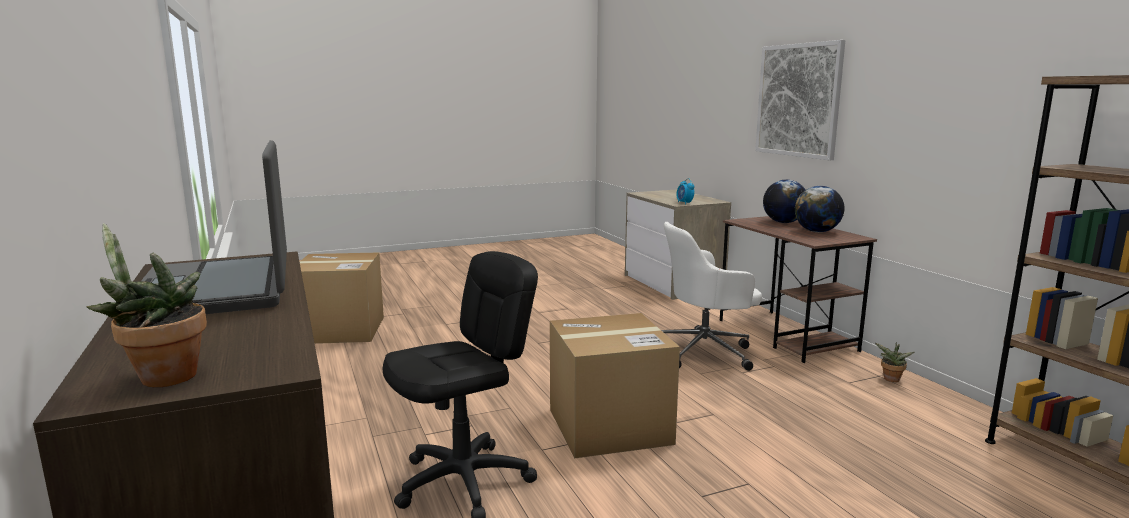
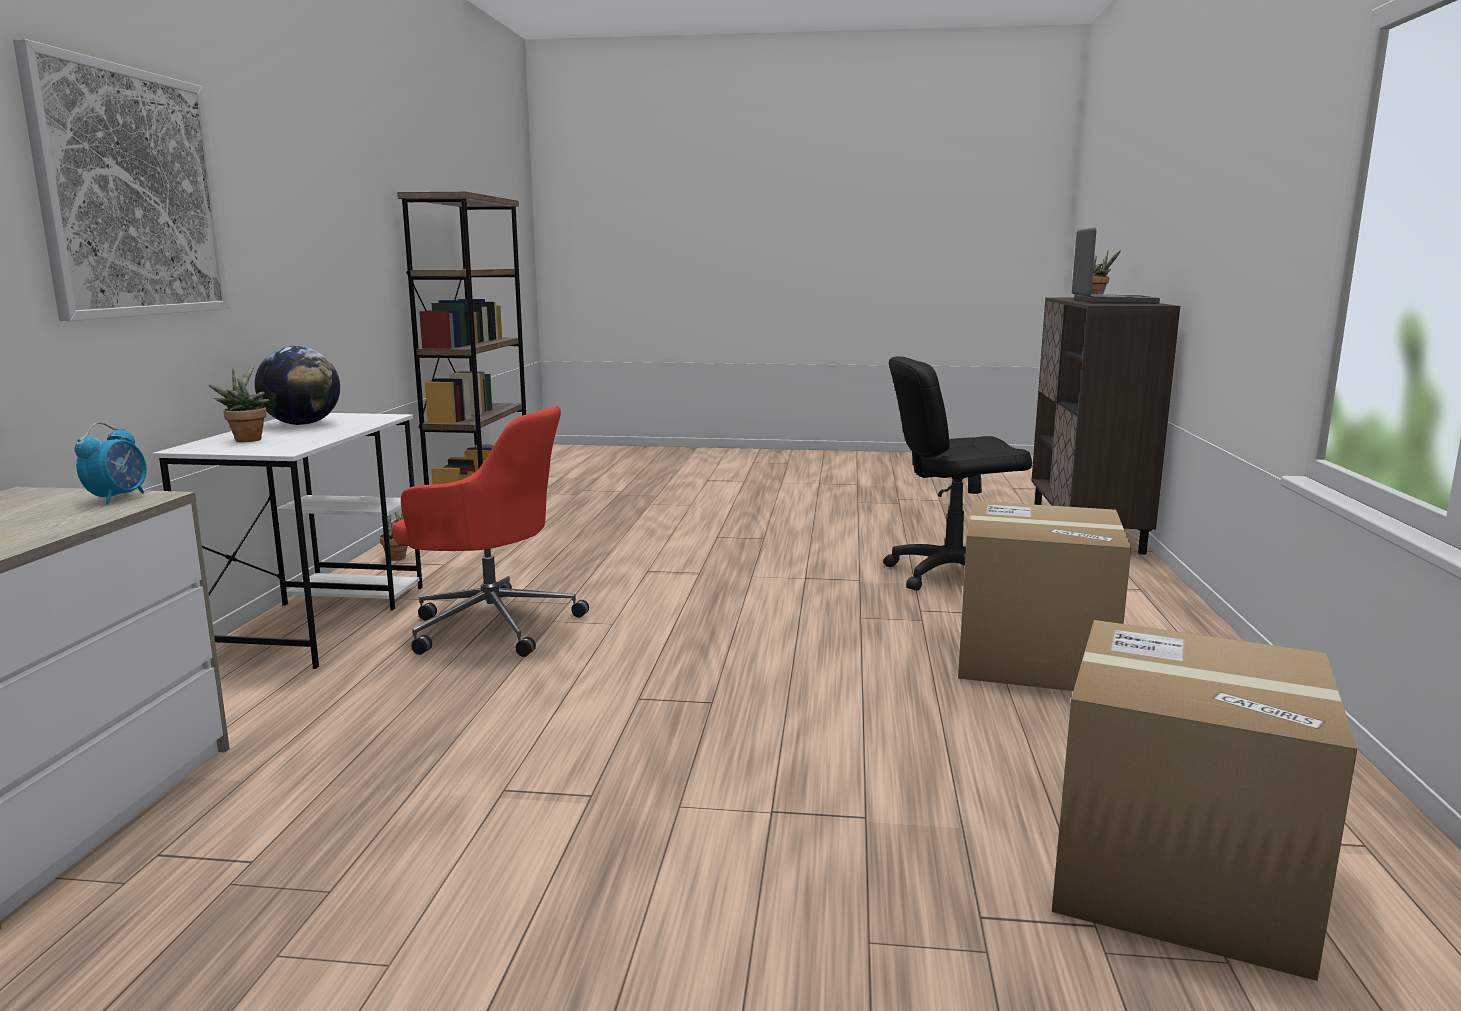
camera: 150 degrees left, 0 degrees up
cardboard box [550,313,680,458] -> cardboard box moved to [958,501,1131,691]
white office chair [662,222,762,371] -> red office chair [393,406,589,657]
brown desk [720,216,877,363] -> white desk [152,413,423,669]
globe [763,179,805,223] -> potted plant [209,365,270,442]

